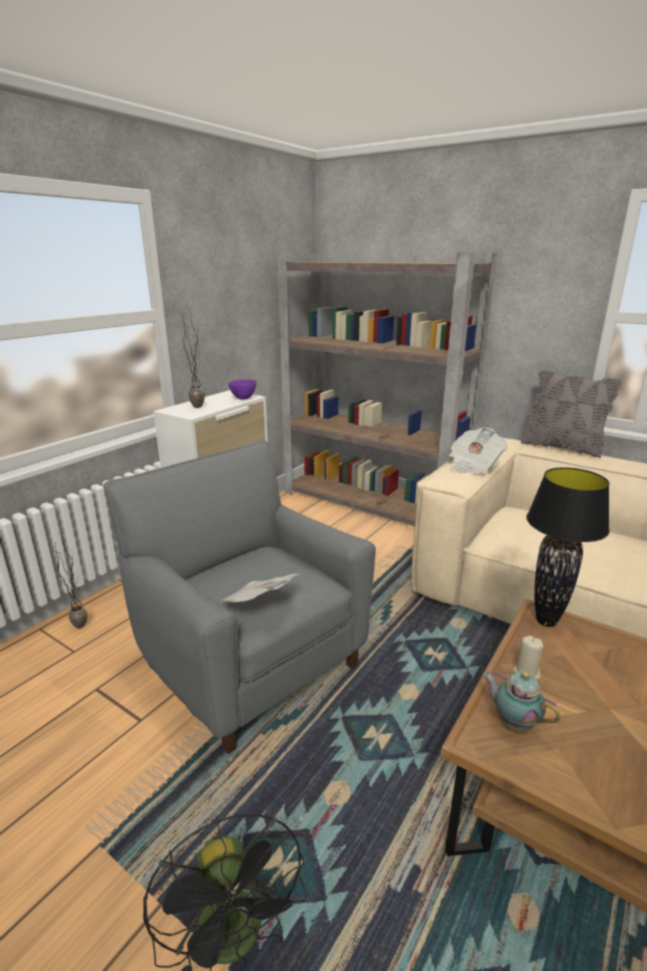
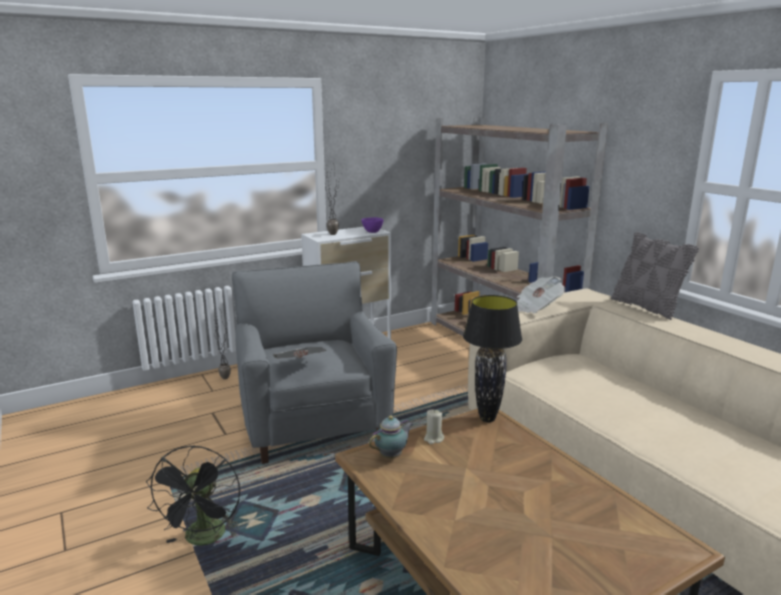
camera: 25 degrees right, 5 degrees down
teapot [482,670,560,732] -> teapot turned 75 degrees clockwise [369,415,413,458]

